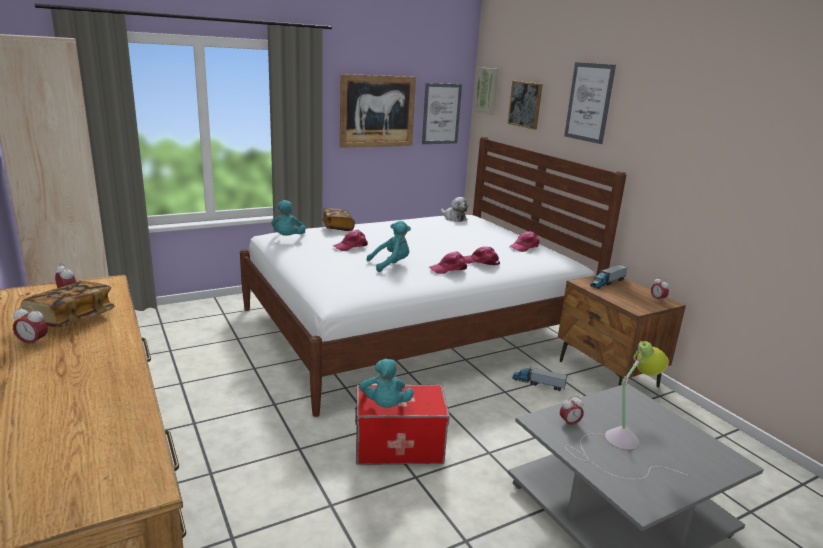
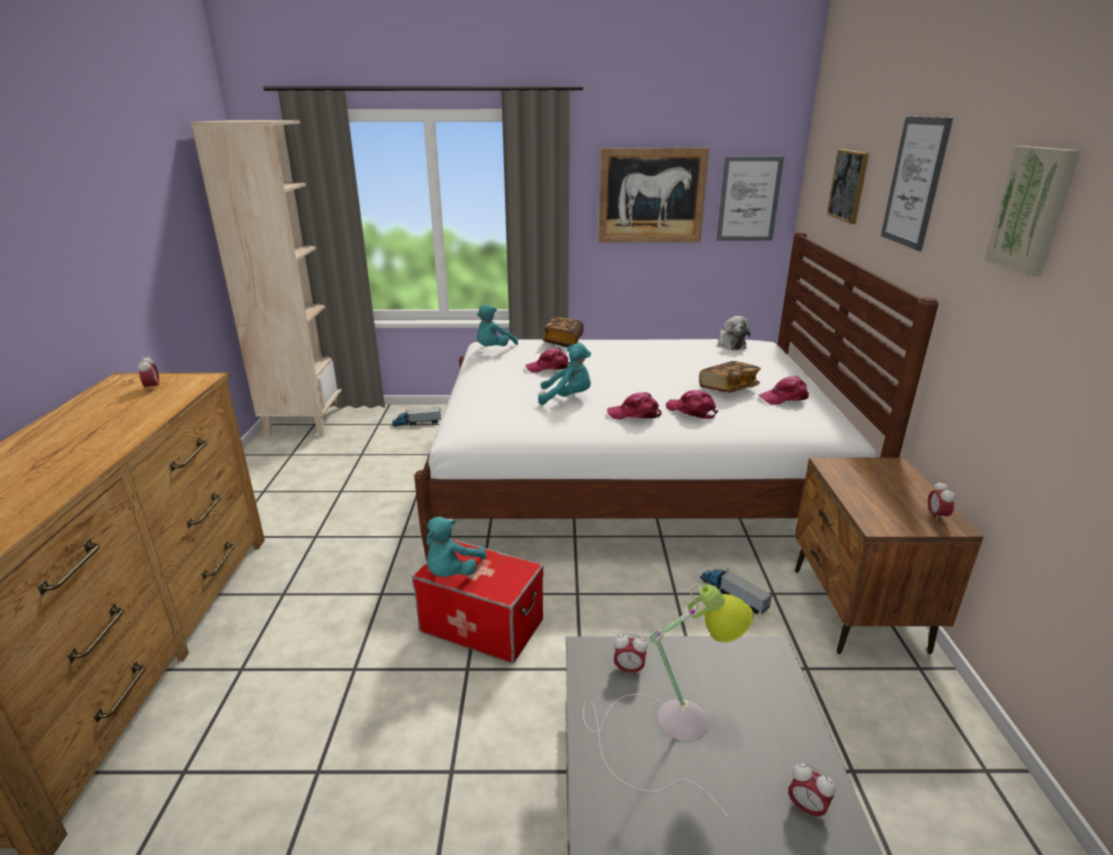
camera: 30 degrees right, 5 degrees up
alarm clock [13,305,48,347] -> alarm clock moved to [788,763,836,822]
book [21,281,115,328] -> book moved to [699,361,761,393]
picture [474,67,499,115] -> picture moved to [984,146,1081,276]
toy truck [590,264,627,289] -> toy truck moved to [392,408,441,427]

